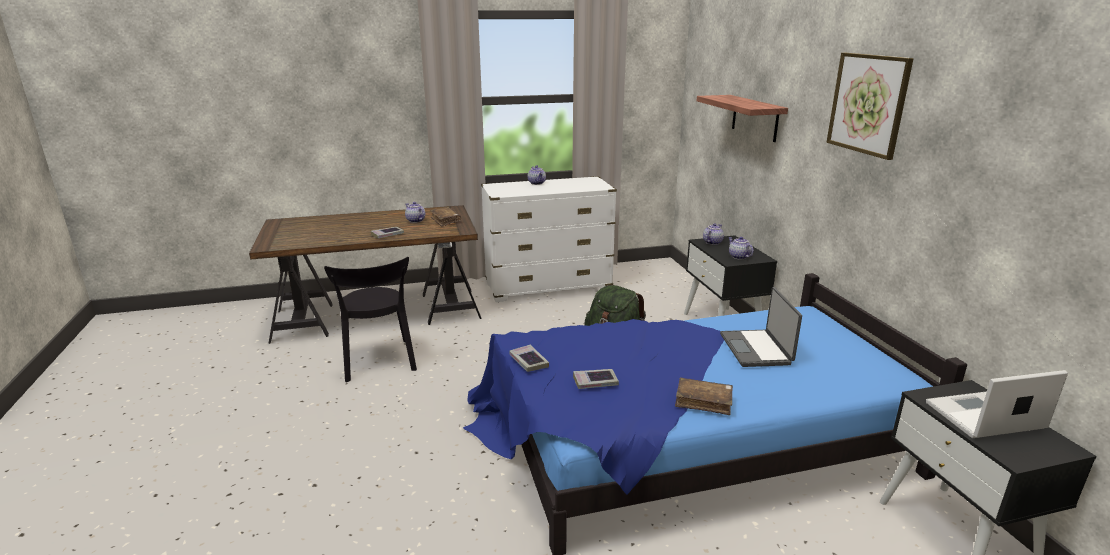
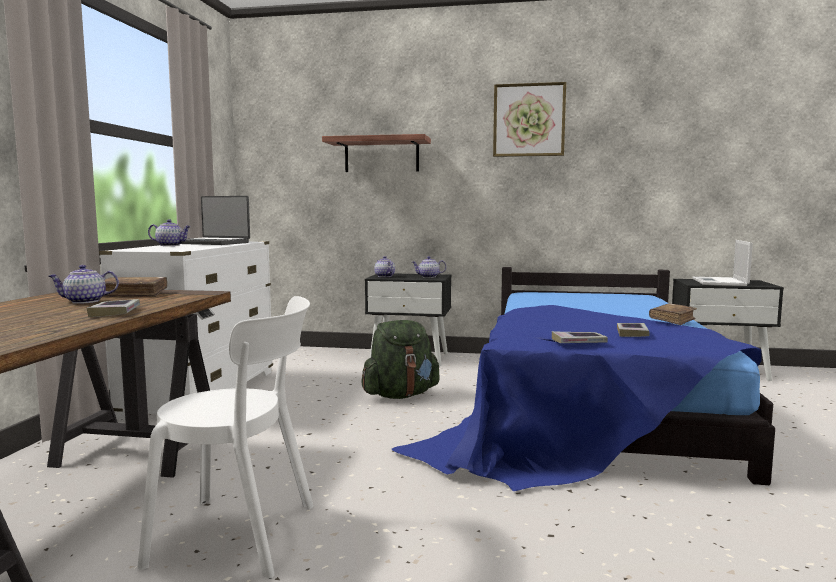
camera: 65 degrees left, 15 degrees down
black chair [324,257,417,382] -> white chair [138,296,314,579]
laptop [720,287,802,367] -> laptop moved to [181,196,250,245]

